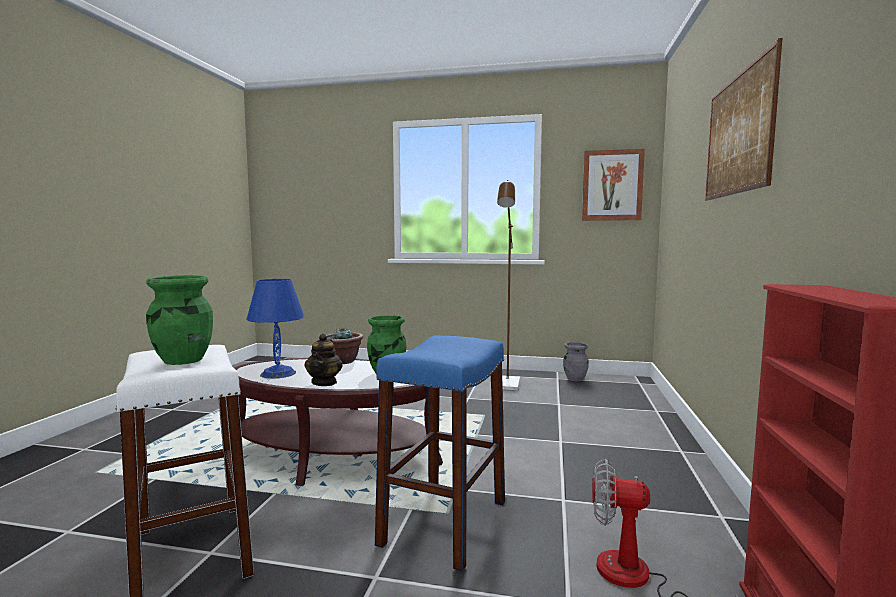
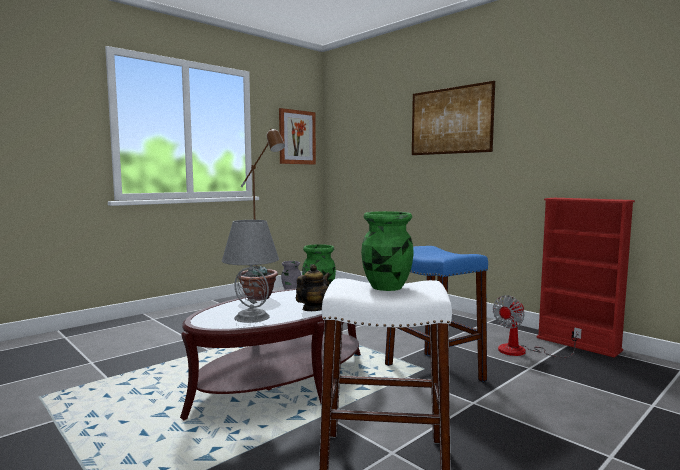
camera: 55 degrees left, 0 degrees up
blue table lamp [247,279,304,379] -> grey table lamp [222,220,279,323]
teapot [304,333,342,386] -> teapot turned 90 degrees counterclockwise [296,264,330,311]

